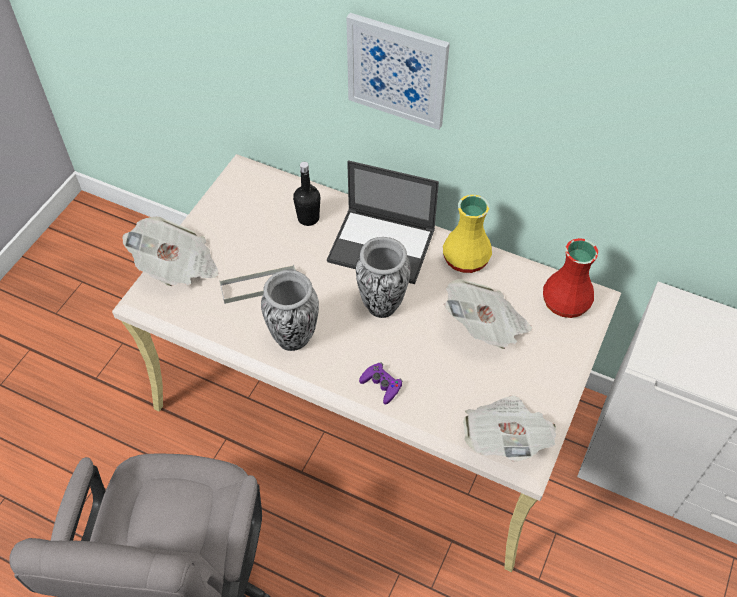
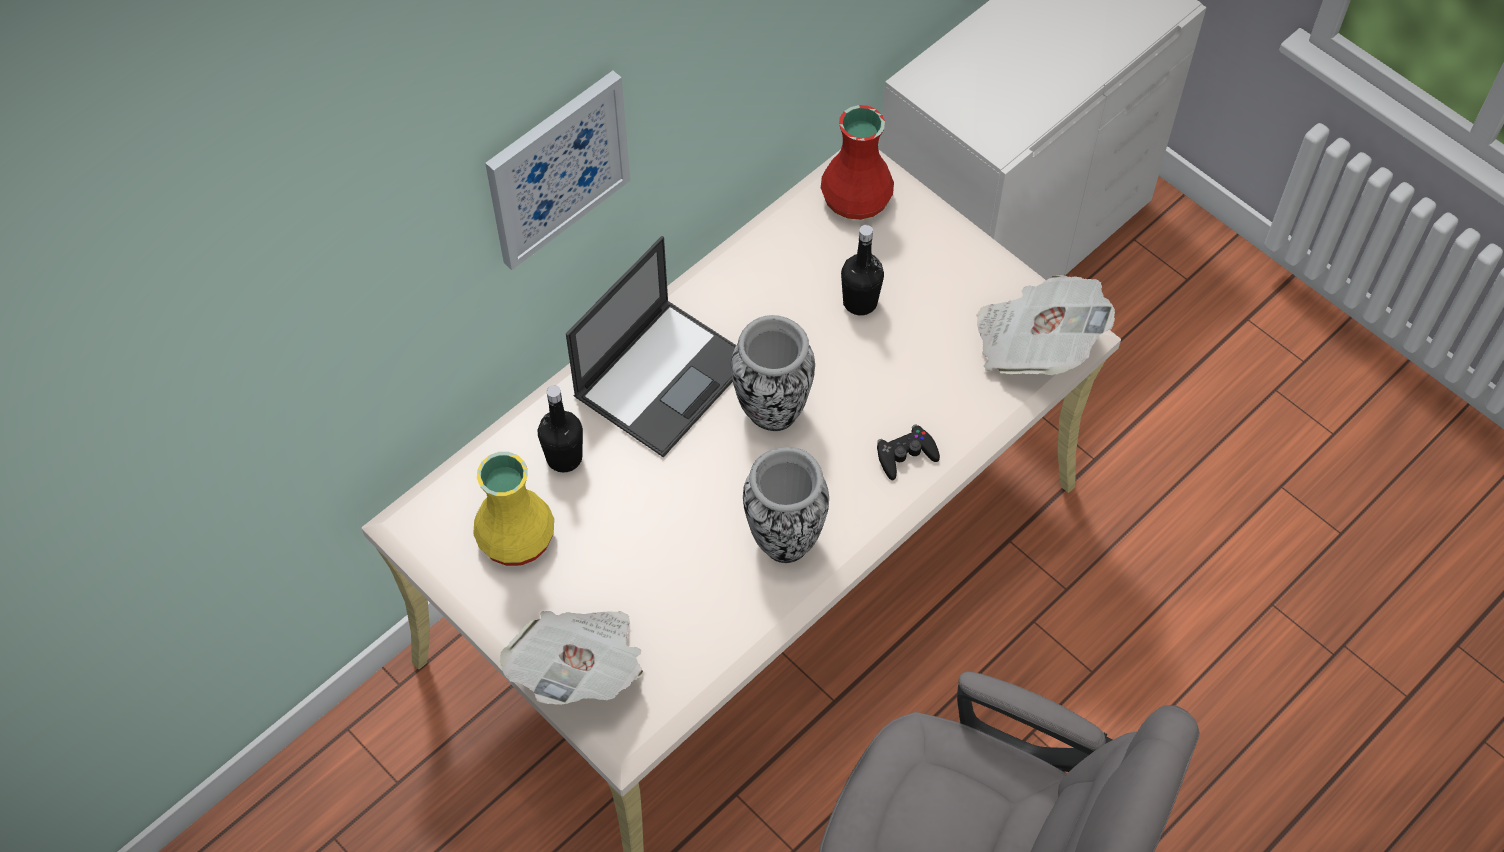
camera: 70 degrees left, 5 degrees up
grey tray [219,265,296,304] -> none
purple game controller [359,362,402,405] -> black game controller [877,424,940,480]
yellow vase [443,195,492,273] -> yellow vase moved to [473,452,554,566]
newspaper [444,279,532,349] -> black bottle [841,225,884,315]

